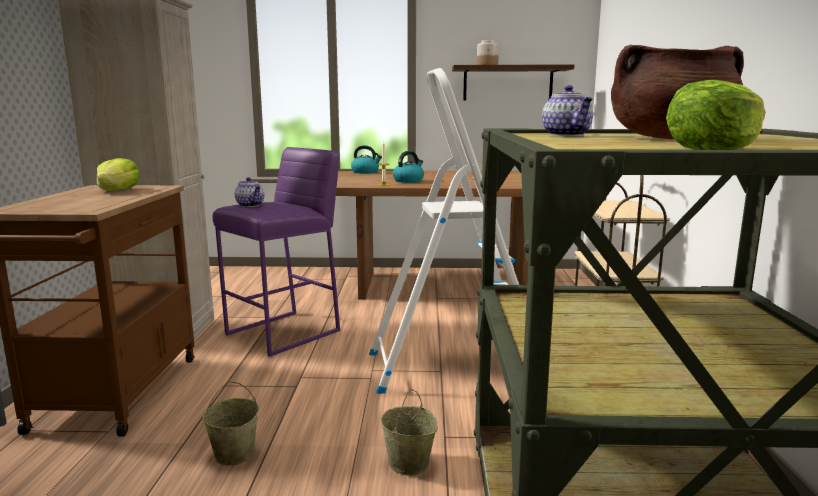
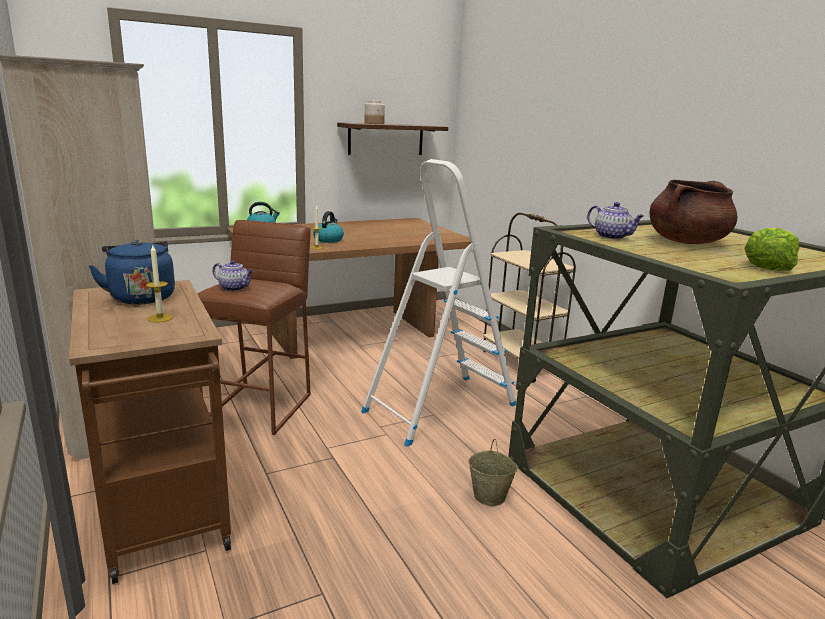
camera: 30 degrees left, 5 degrees up
lettuce [97,158,140,191] -> blue kettle [89,240,175,305]
beige bucket [203,381,259,465] -> none
purple stool [213,147,340,357] -> brown stool [197,220,311,435]
none -> candle [146,245,173,322]

